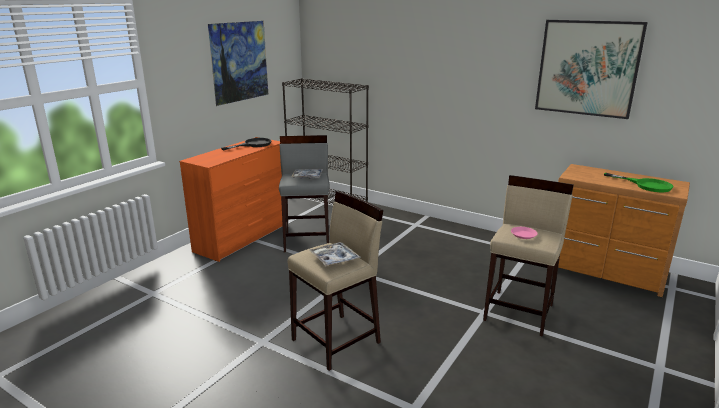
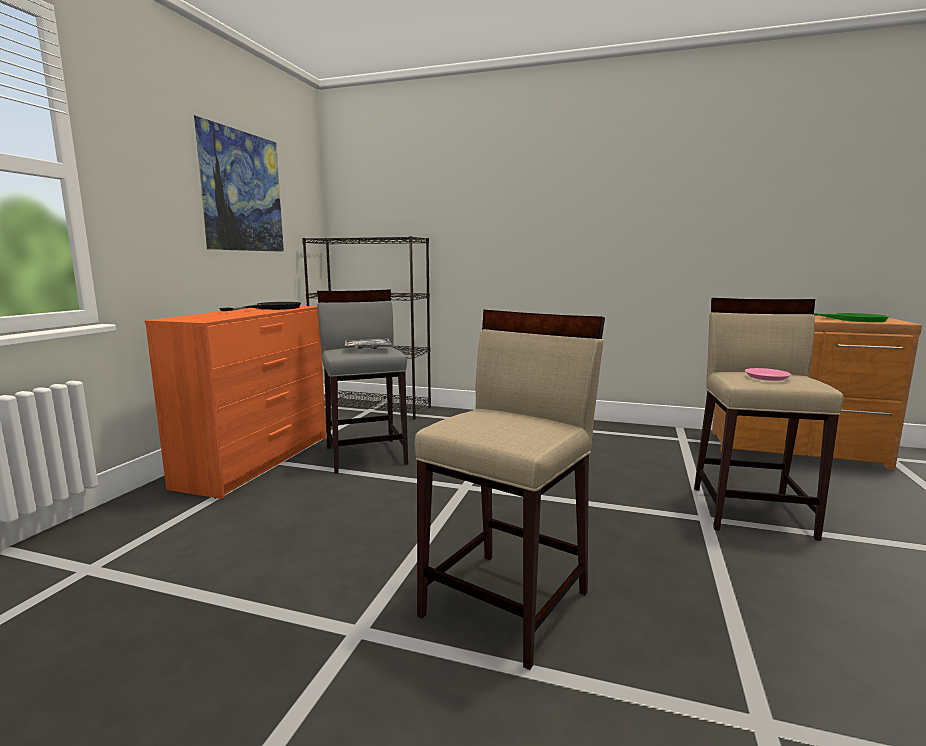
camera: 15 degrees left, 10 degrees down
tray [308,242,361,266] -> none
picture [535,20,648,119] -> none

